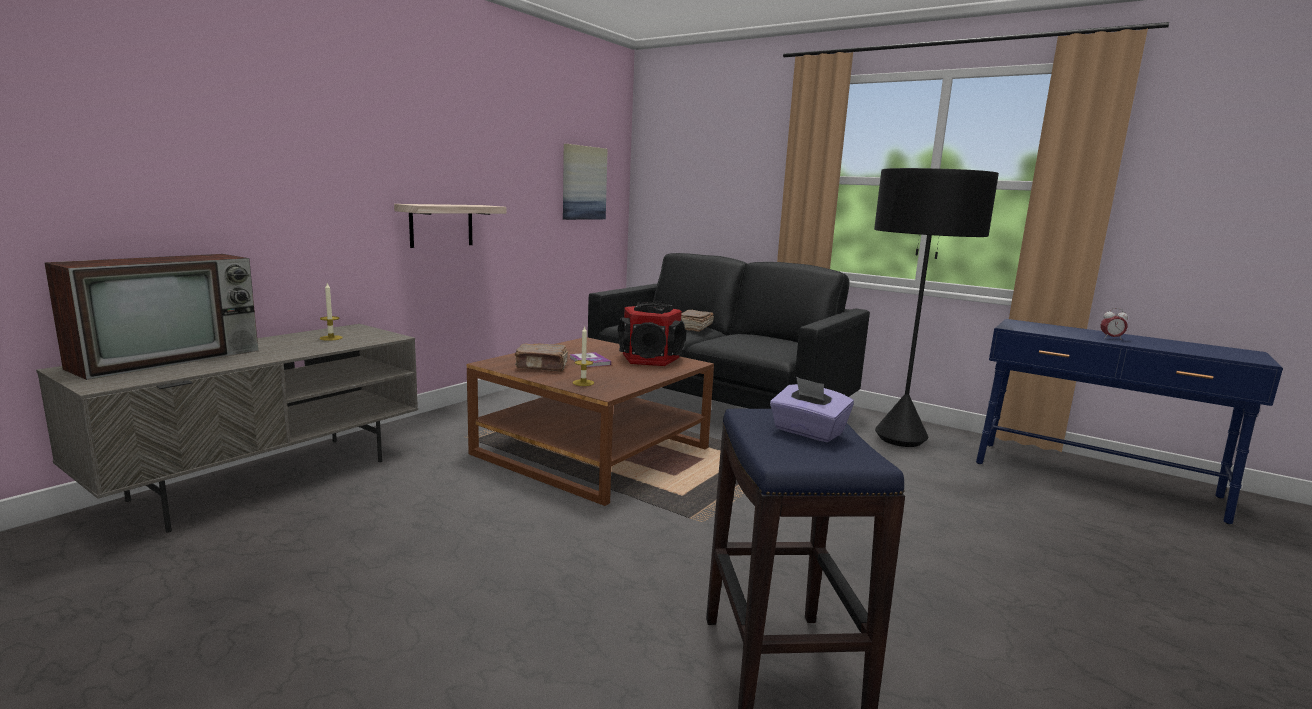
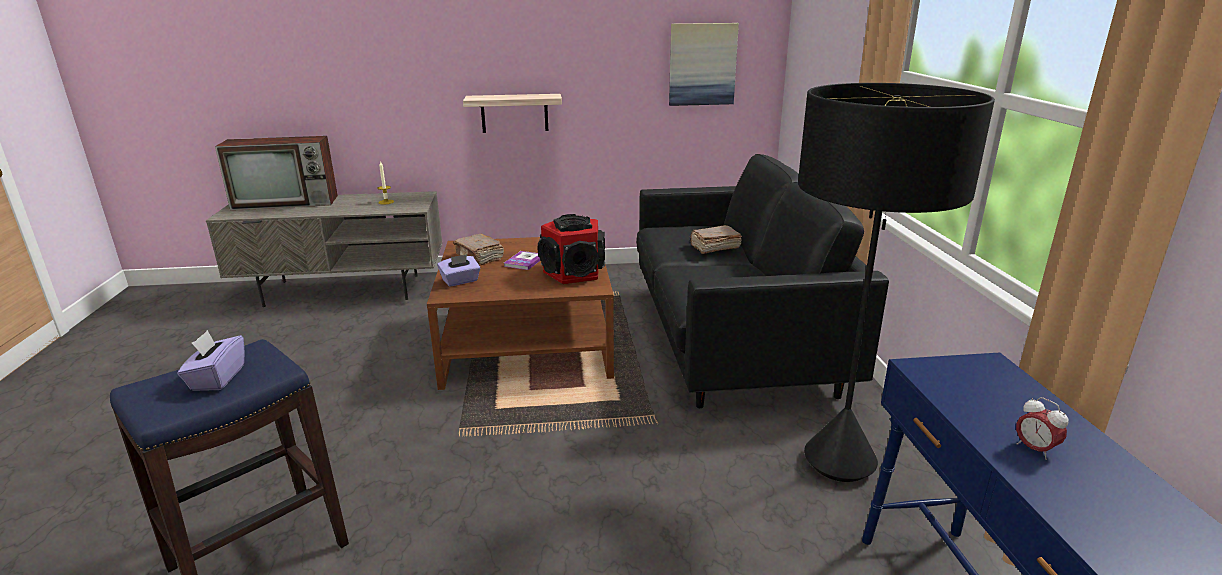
camera: 50 degrees right, 10 degrees up
candle [573,326,594,386] -> purple tissue box [437,254,480,287]

